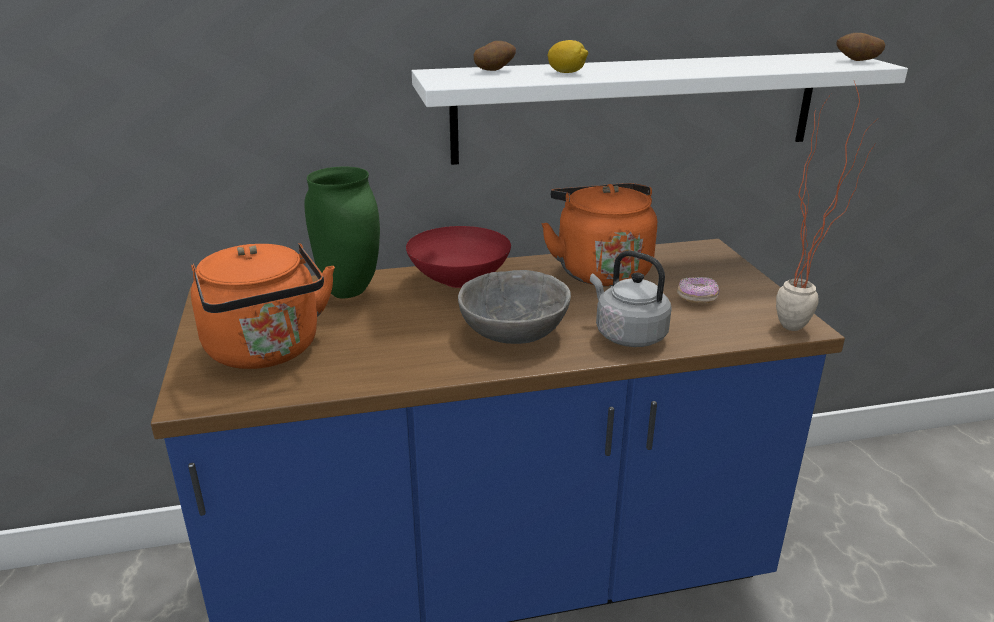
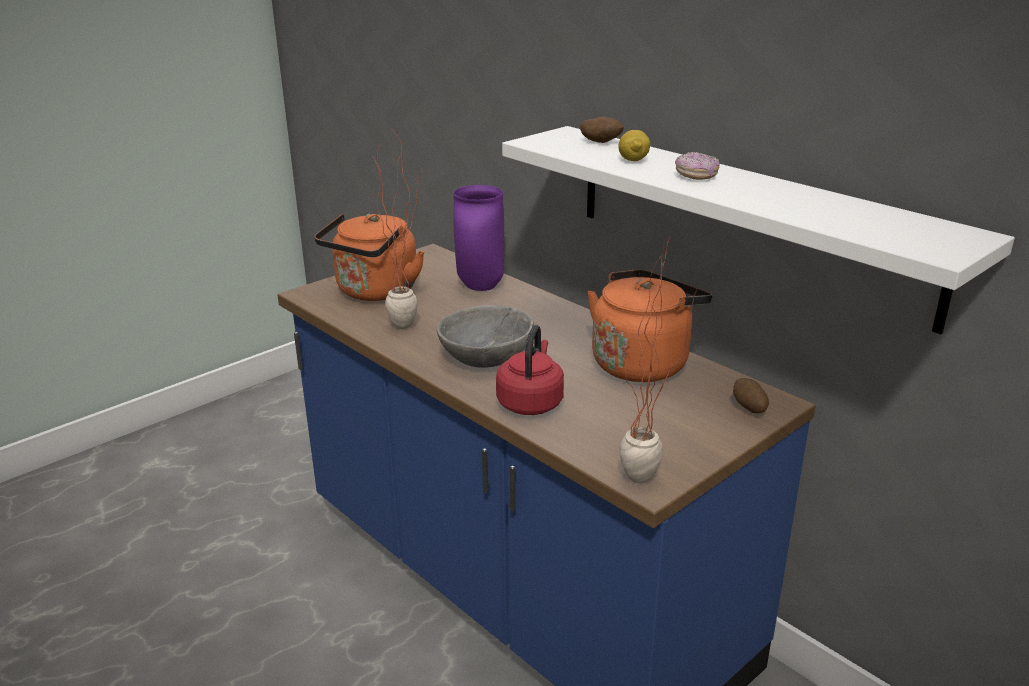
camera: 60 degrees right, 0 degrees up
green vase [304,167,380,298] -> purple vase [453,185,504,291]
red bowl [406,226,511,288] -> none
grey kettle [590,250,672,347] -> red kettle [496,325,564,415]
donut [677,277,719,304] -> donut moved to [675,152,720,180]
potato [836,33,885,61] -> potato moved to [733,378,769,414]
none -> potted plant [373,132,424,329]

